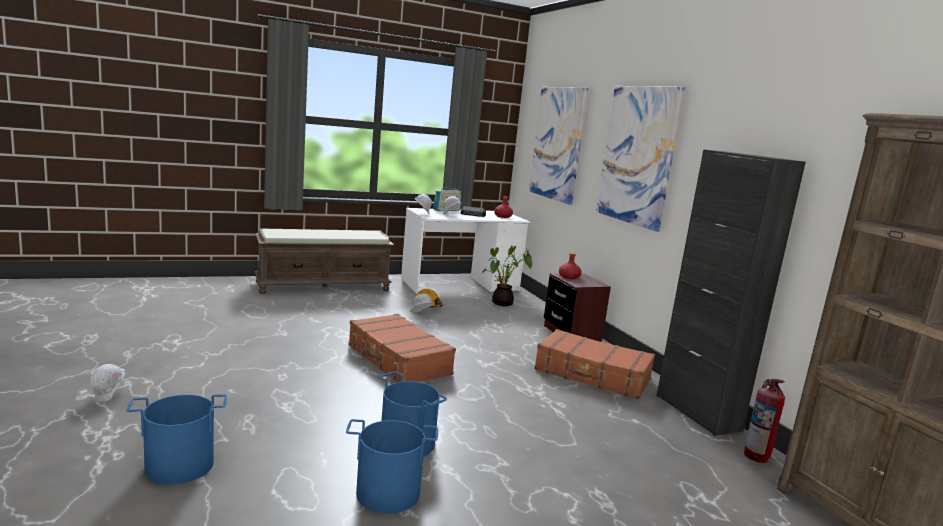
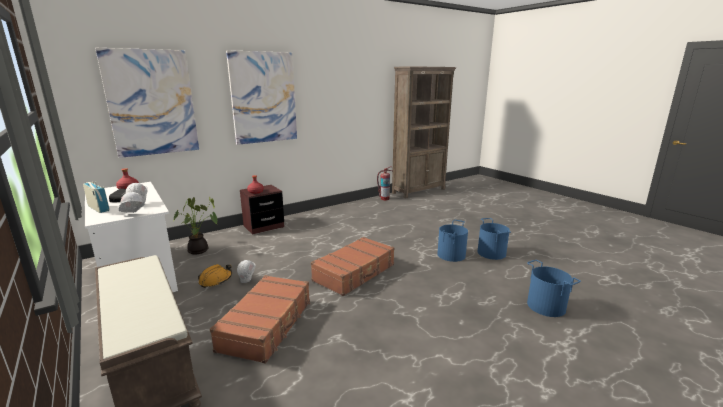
camera: 100 degrees left, 5 degrees up
white hard hat [90,364,125,402] -> none
brown suitcase [534,329,655,399] -> brown suitcase moved to [210,275,310,364]
black cabinet [656,149,806,436] -> none

